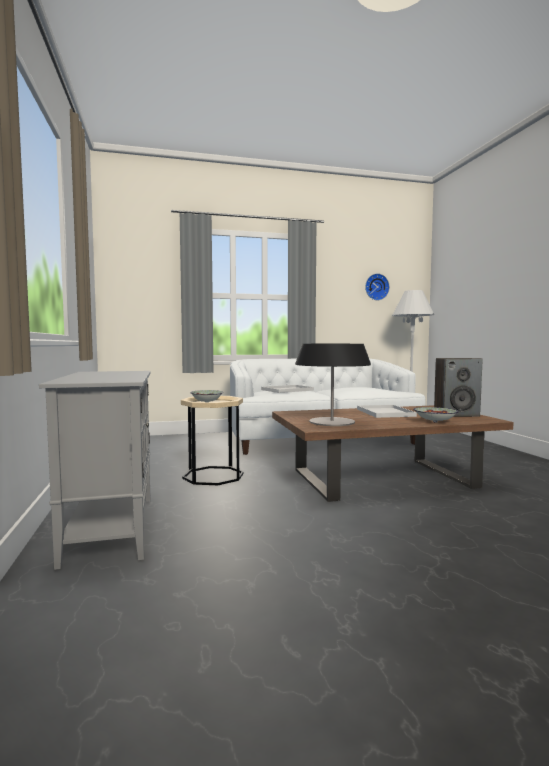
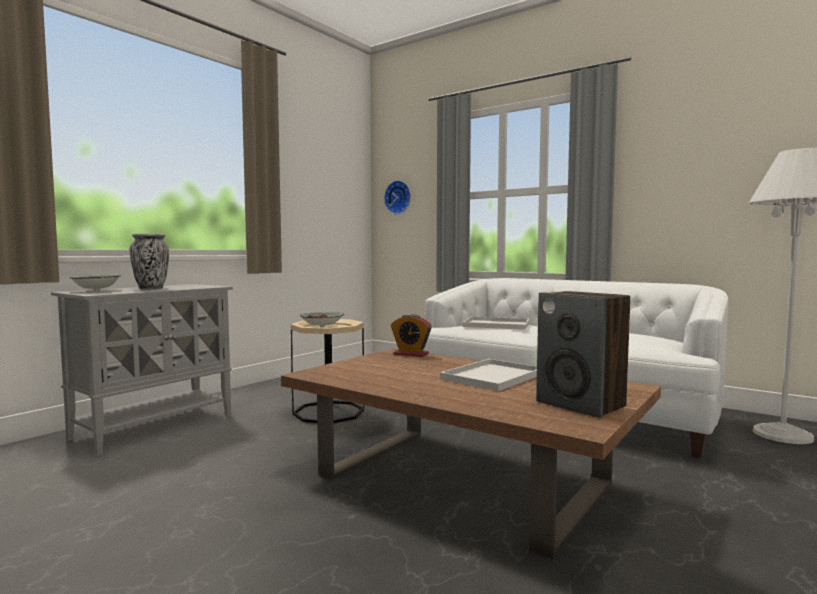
camera: 50 degrees right, 0 degrees up
table lamp [295,344,371,426] -> none
wall clock [365,273,390,300] -> wall clock moved to [384,180,411,214]
bowl [413,407,459,422] -> bowl moved to [70,275,121,291]
none -> vase [130,233,169,289]
none -> alarm clock [391,314,432,357]

